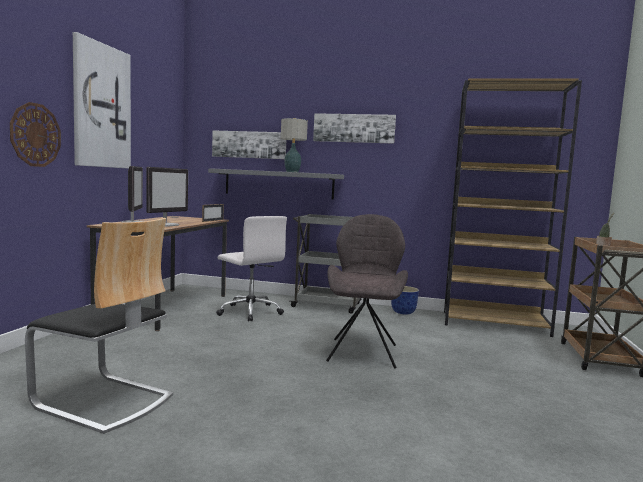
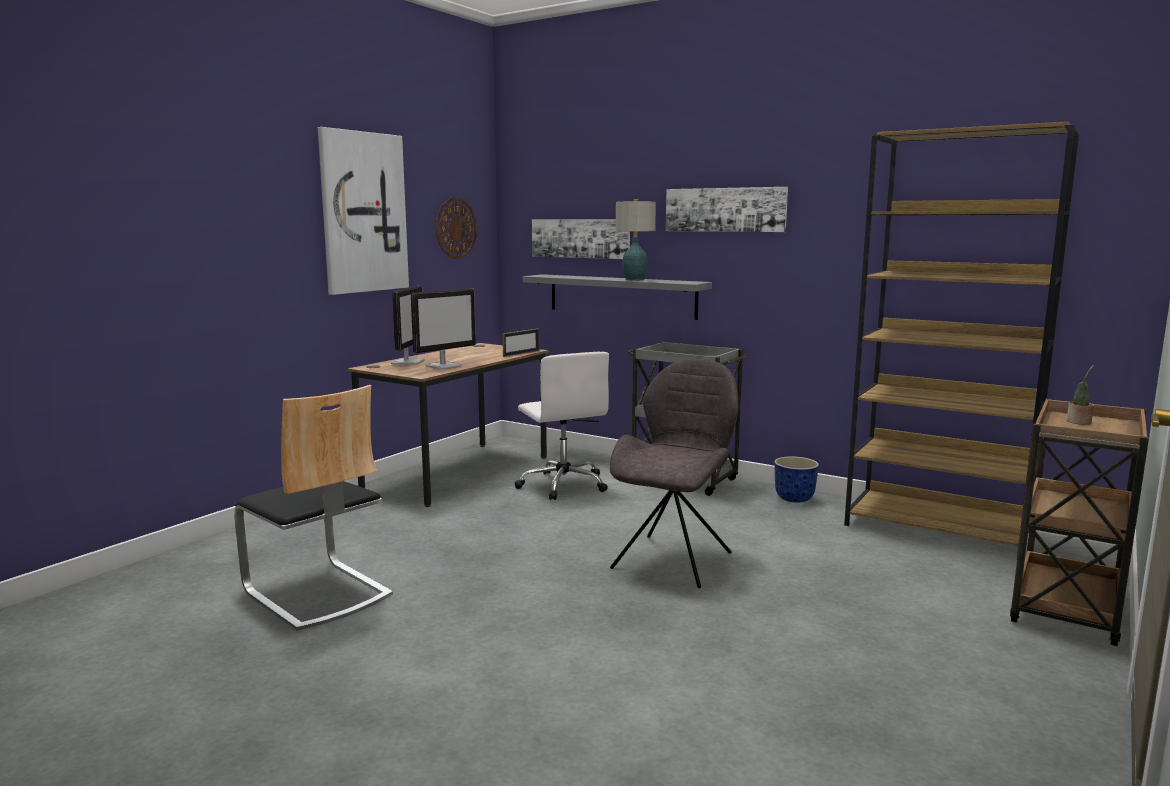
camera: 20 degrees right, 5 degrees up
wall clock [10,102,61,167] -> wall clock moved to [436,198,477,259]

